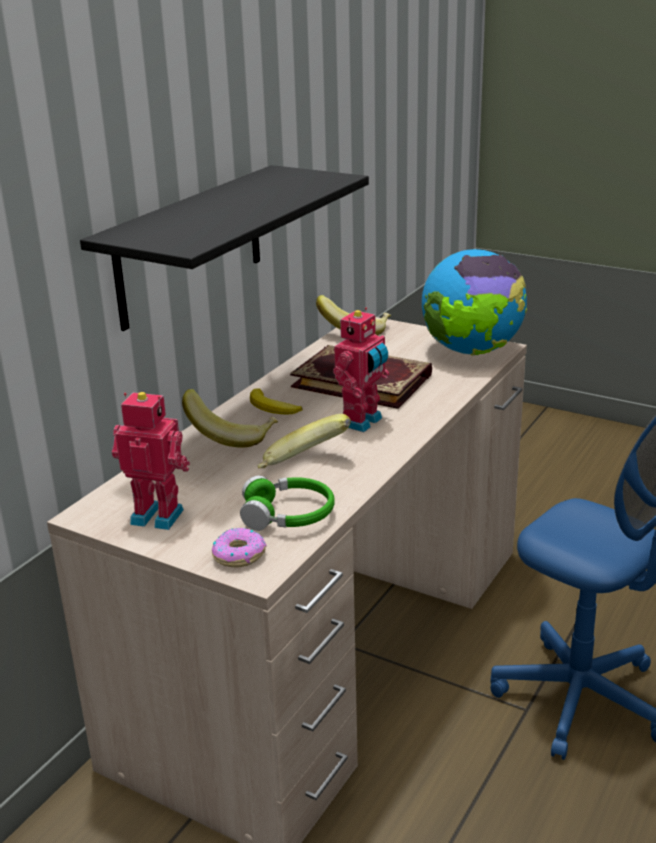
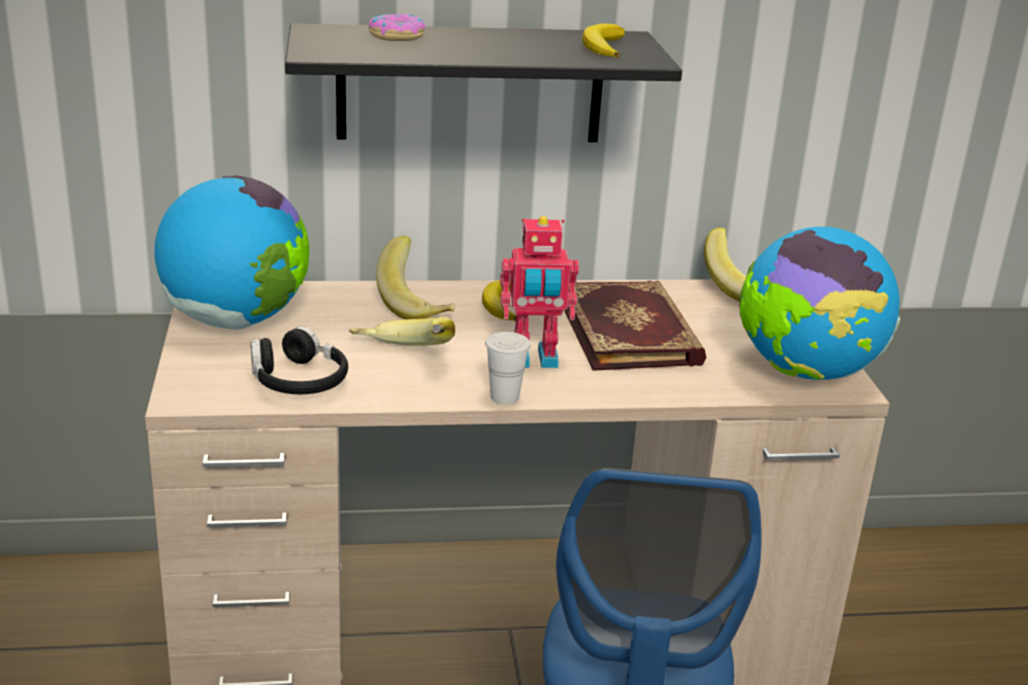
camera: 50 degrees right, 0 degrees up
toy robot [112,392,190,530] -> globe [155,175,310,330]
donut [212,528,267,567] -> donut moved to [368,14,425,41]
green headphones [240,476,335,531] -> black headphones [251,326,348,394]
none -> white cup [485,332,531,405]
none -> banana [582,24,625,58]

